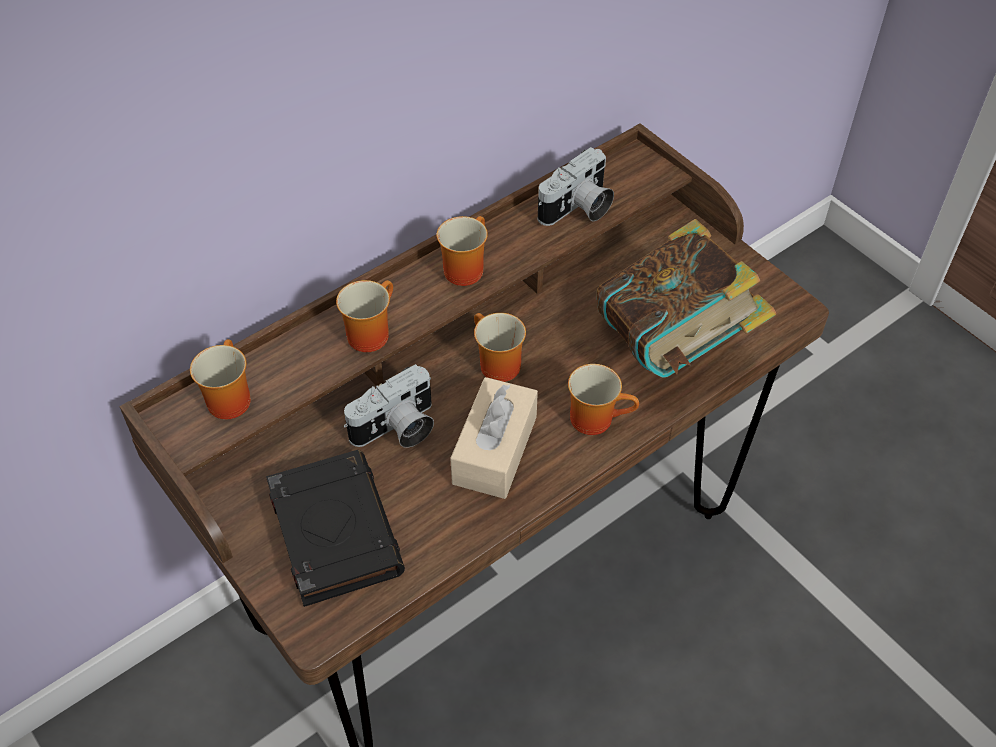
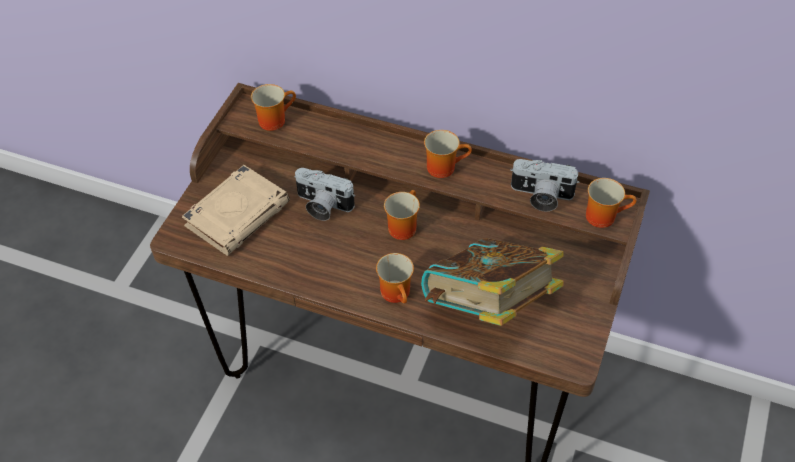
camera: 60 degrees right, 0 degrees up
black book [266,450,405,607] -> beige book [182,165,290,256]
mug [336,280,393,352] -> mug moved to [586,178,636,228]
beige tissue box [450,377,538,499] -> none

